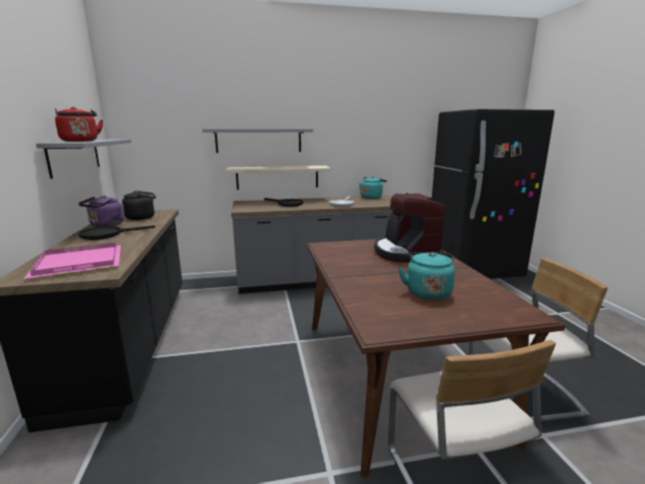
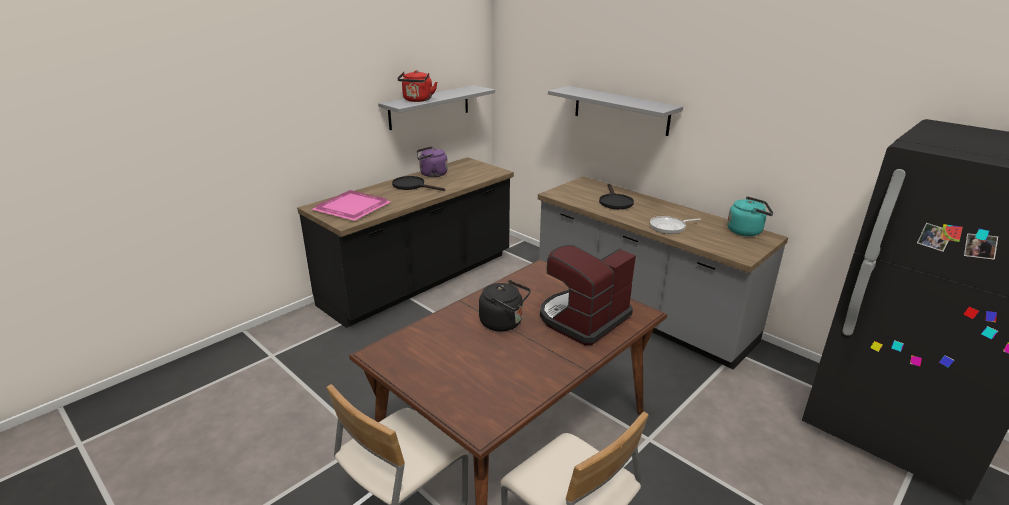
camera: 55 degrees right, 10 degrees up
black kettle [122,191,156,220] -> black kettle moved to [479,280,531,332]
beige shelf [225,166,331,190] -> none
turquoise kettle [399,252,455,300] -> none

